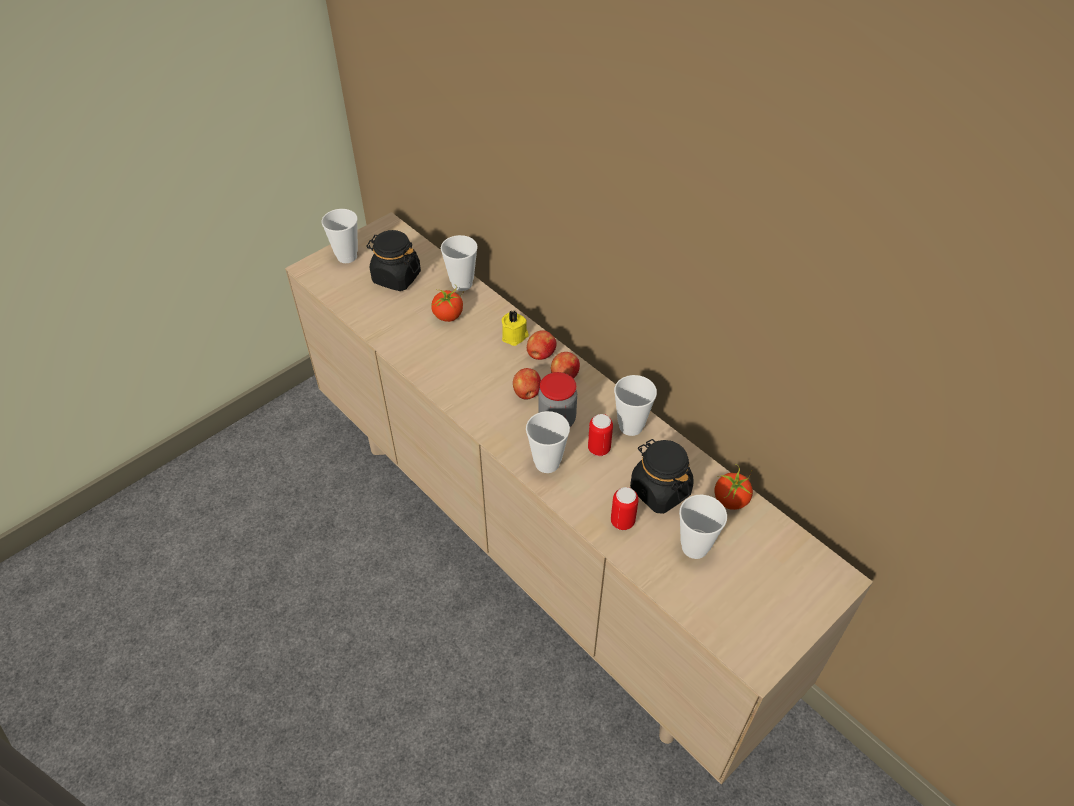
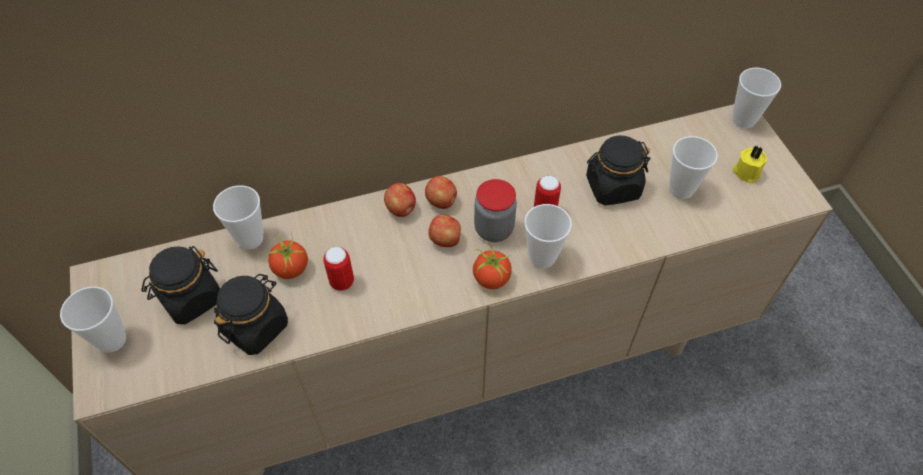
camera: 65 degrees left, 5 degrees up
yellow candle [502,310,529,346] -> yellow candle moved to [733,146,767,183]
can [611,487,639,530] -> can moved to [323,247,354,291]
cup [614,375,657,436] -> cup moved to [732,68,781,128]
tomato [714,464,753,510] -> tomato moved to [473,242,512,289]
none -> black jar [214,274,288,355]

